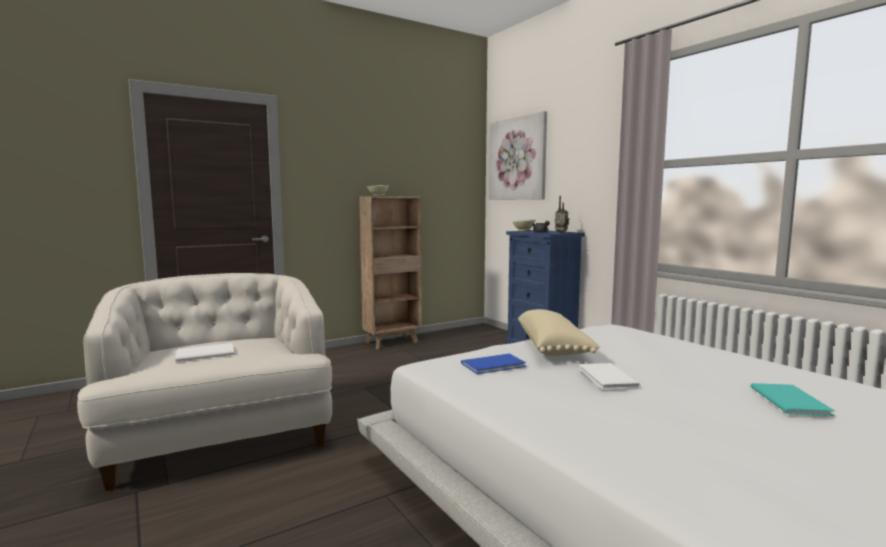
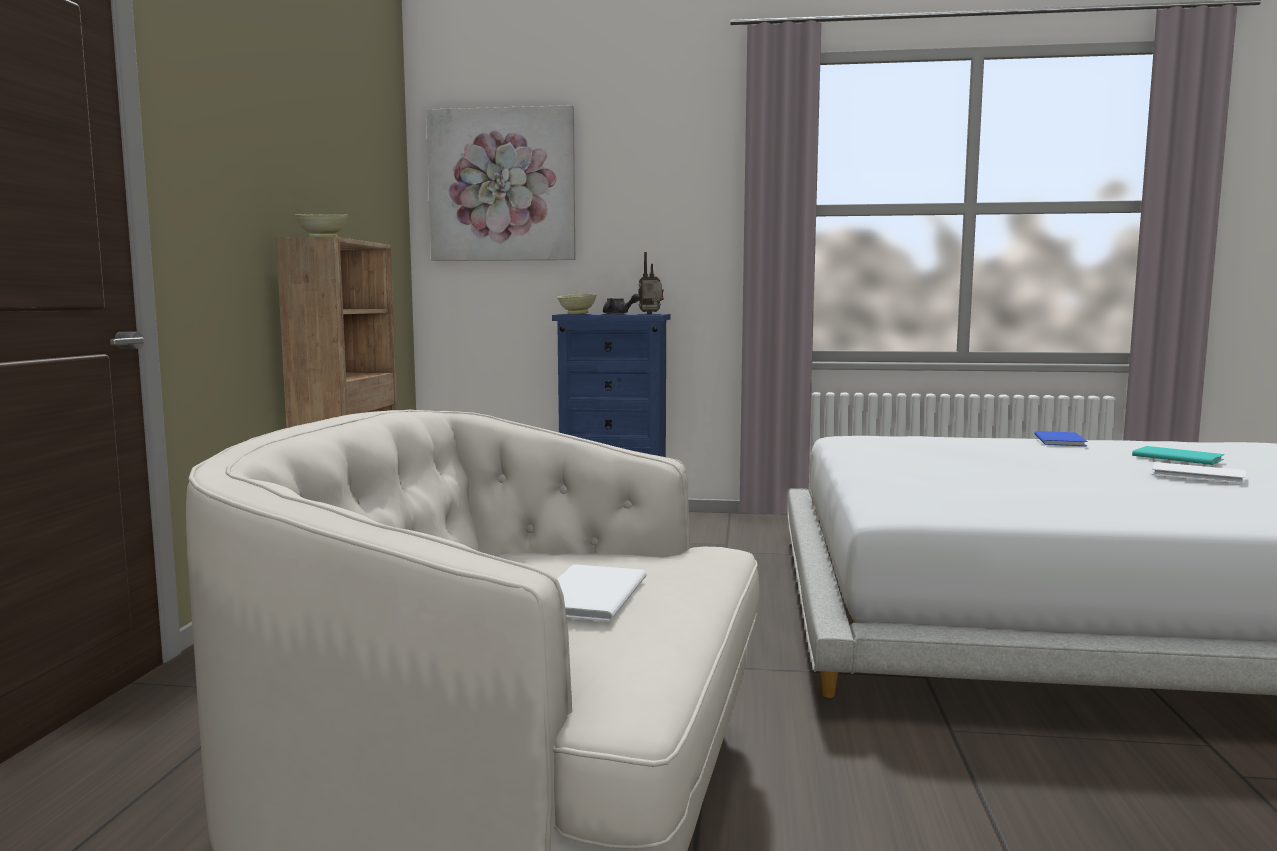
camera: 50 degrees left, 0 degrees up
blue book [461,354,526,374] -> blue book moved to [1034,431,1088,446]
beige pillow [518,309,600,356] -> none
white book [579,363,641,389] -> white book moved to [1152,462,1246,484]

